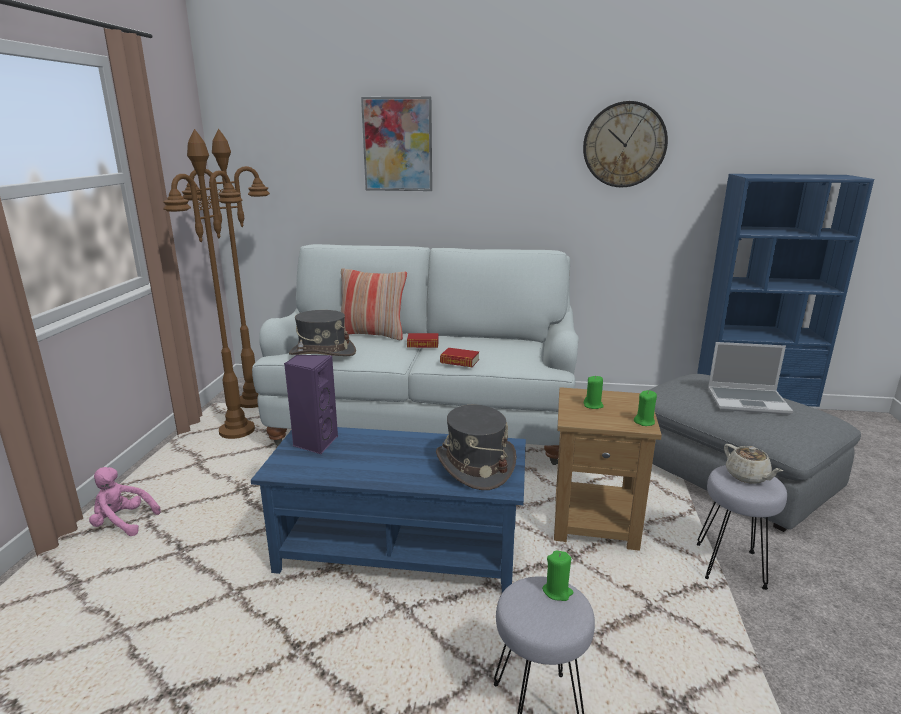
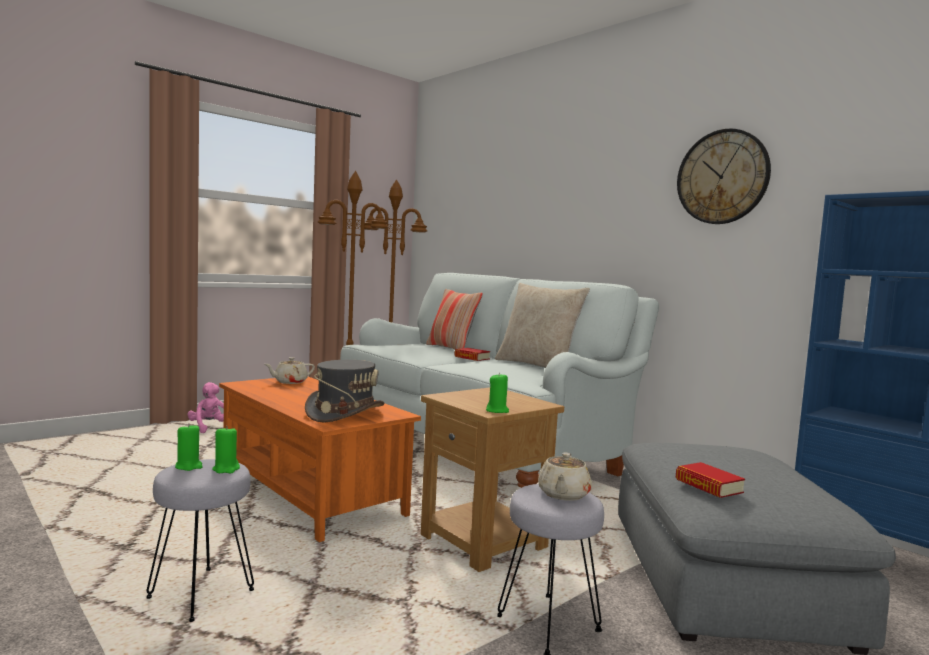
camera: 40 degrees right, 15 degrees down
blue coffee table [251,427,526,593] -> orange coffee table [219,377,421,542]
purple speaker [284,354,338,454] -> beige teapot [265,357,315,384]
grey hat [289,310,356,356] -> none
picture [361,96,432,191] -> none
book [440,348,479,367] -> book moved to [675,462,745,498]
green candle [584,376,604,409] -> green candle moved to [175,423,202,471]
laptop [708,342,793,415] -> none
none -> beige pillow [495,283,590,368]

